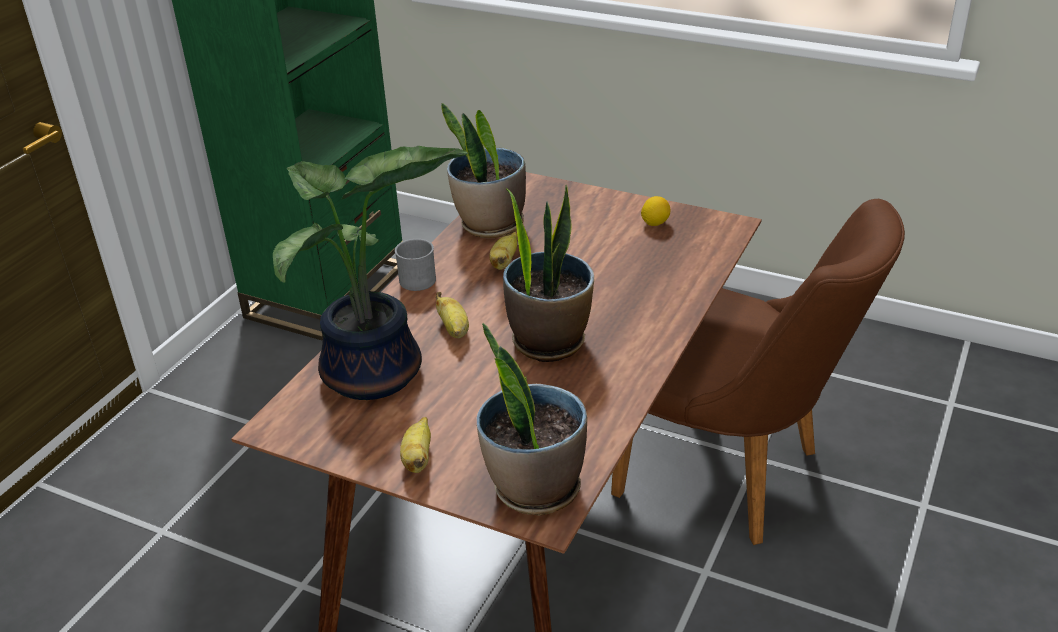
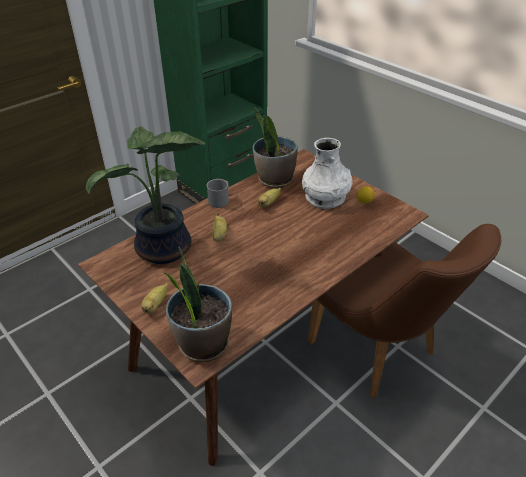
camera: 20 degrees right, 5 degrees up
potted plant [503,185,594,362] -> none
none -> white vase [302,138,353,209]

